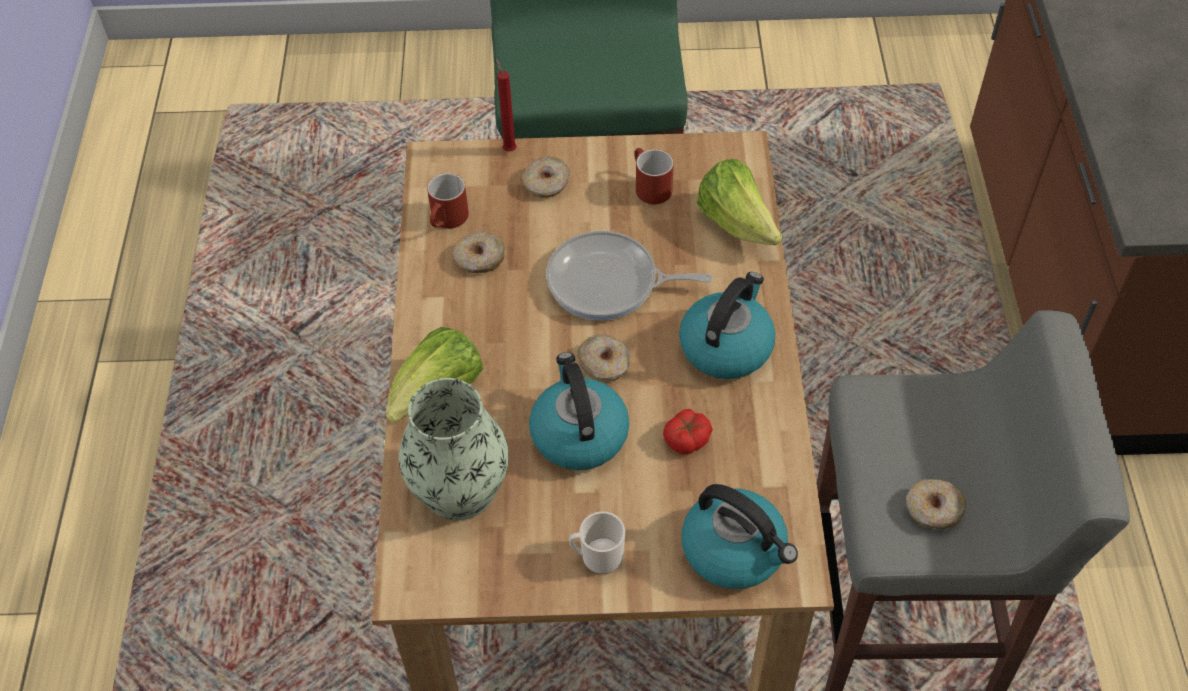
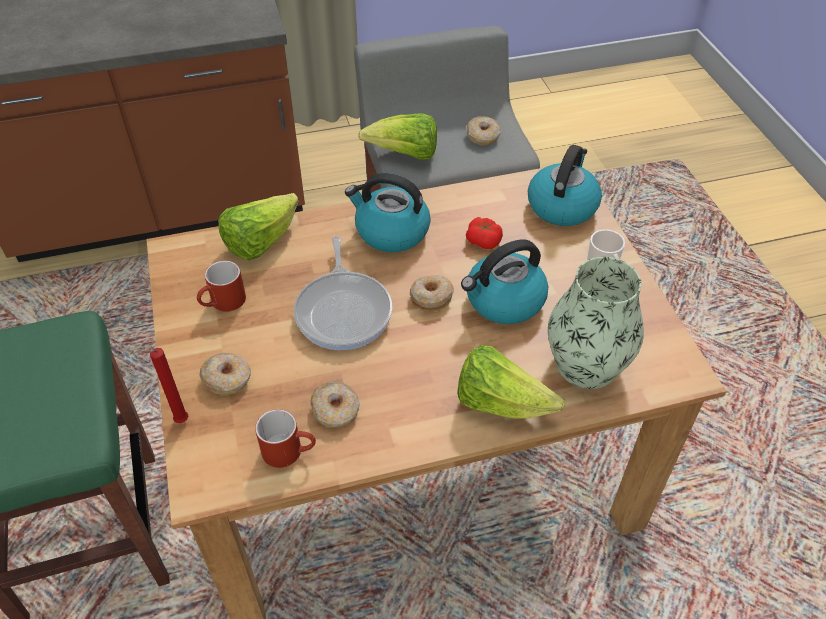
camera: 105 degrees left, 5 degrees down
none -> lettuce [358,113,437,160]

